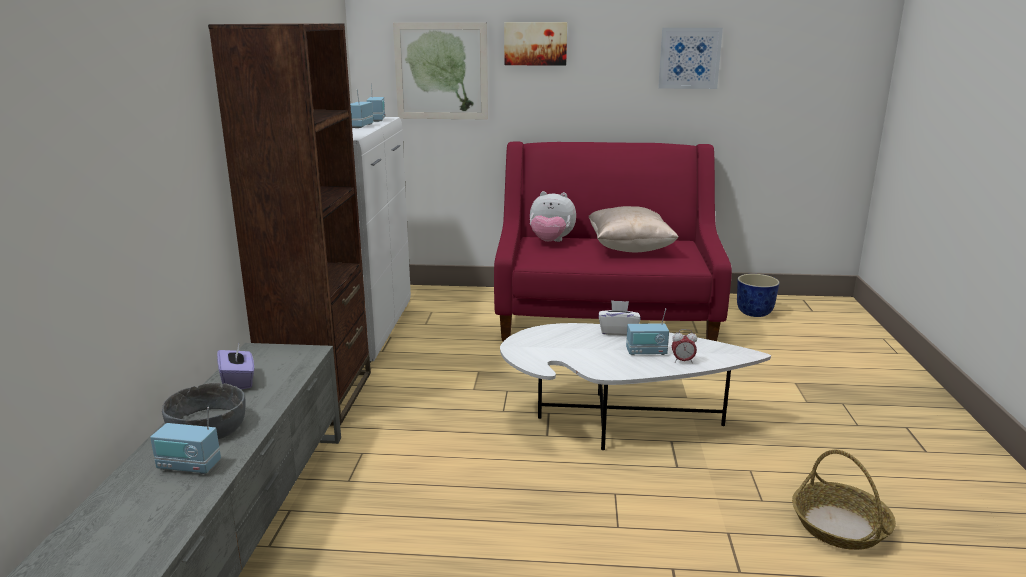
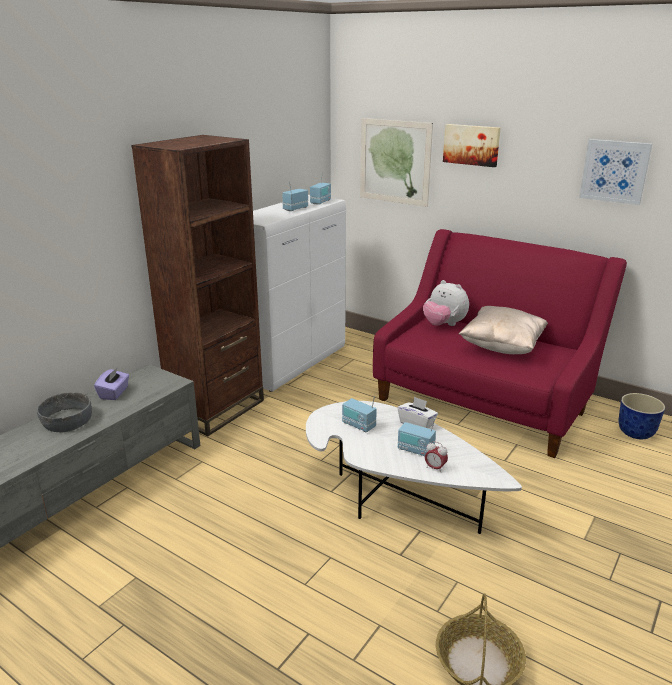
camera: 30 degrees right, 5 degrees up
radio [150,407,221,474] -> radio moved to [342,396,377,432]

